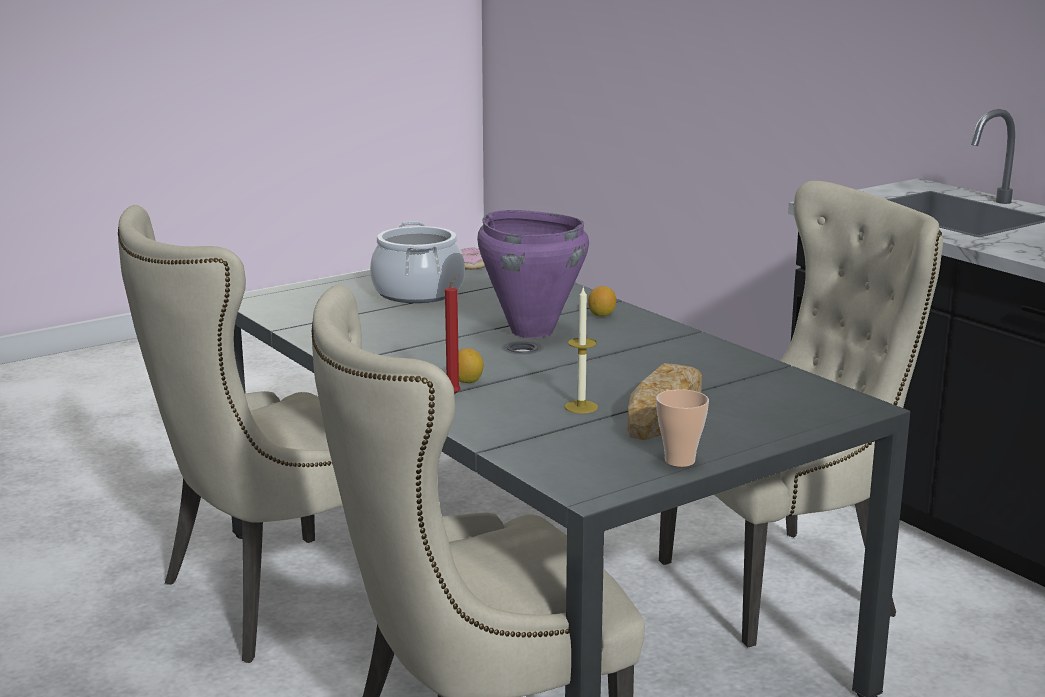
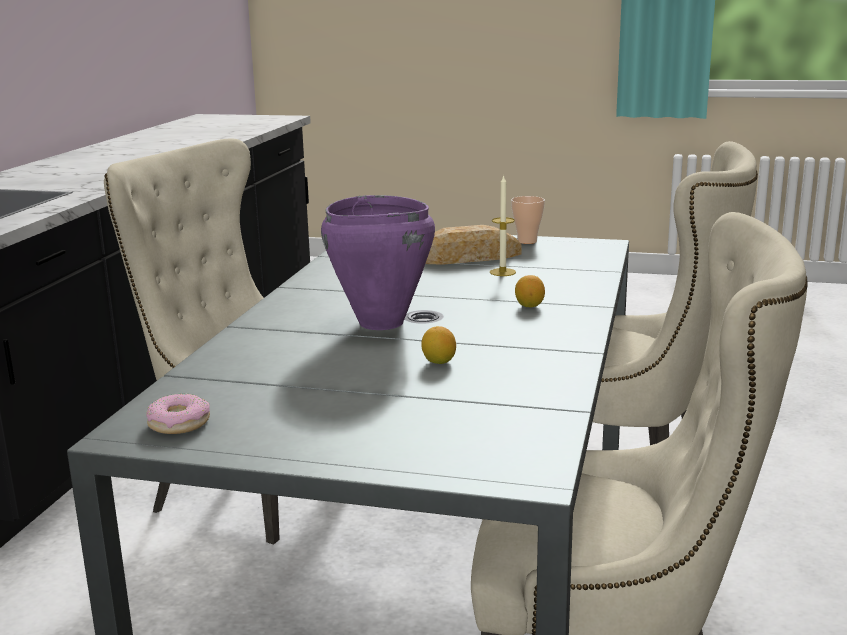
camera: 130 degrees left, 0 degrees up
cooking pot [370,221,465,303] -> none
red candle [445,274,460,394] -> none
lemon [588,286,616,317] -> lemon moved to [421,326,456,364]

